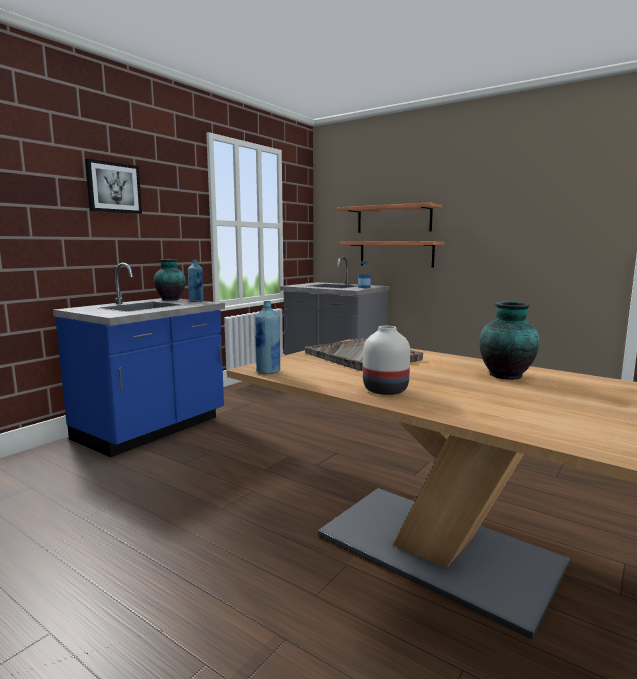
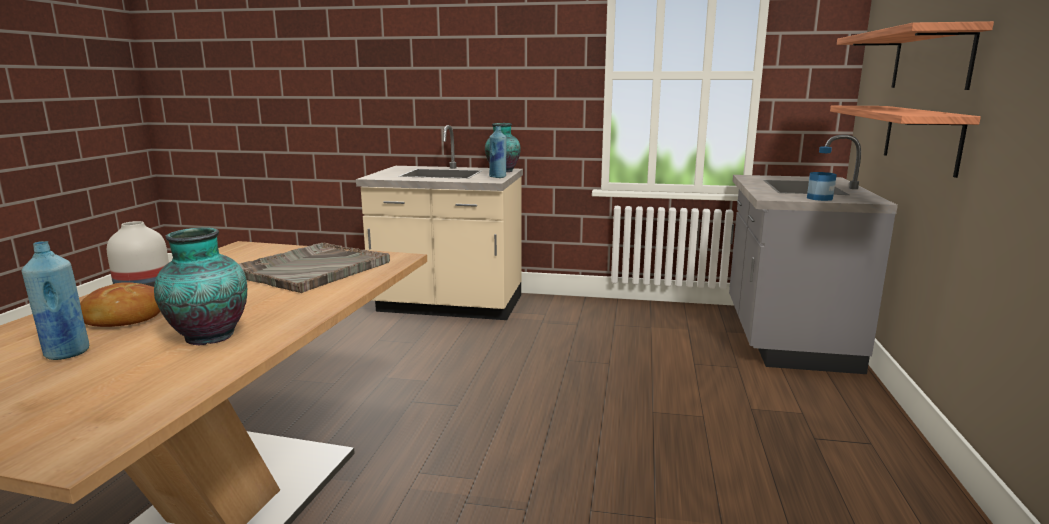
camera: 65 degrees right, 5 degrees up
blue counter [53,263,225,457] -> beige counter [356,125,523,320]
picture [85,159,142,214] -> none
blue bottle [255,301,280,374] -> blue bottle moved to [22,241,89,360]
none -> bread [80,282,161,327]

